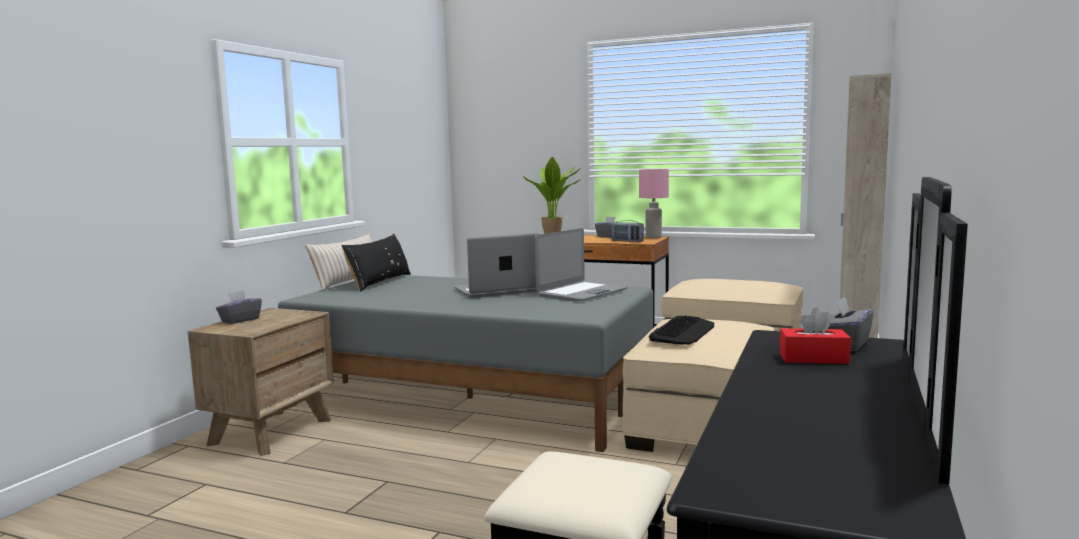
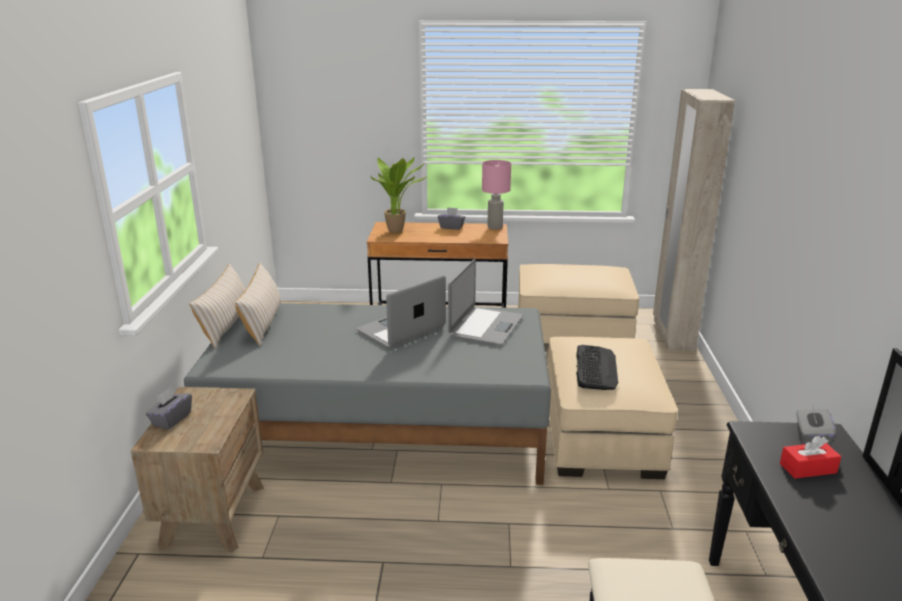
camera: 20 degrees left, 15 degrees up
black pillow [342,234,411,292] -> beige pillow [235,262,281,346]
radio [611,220,644,242] -> none

